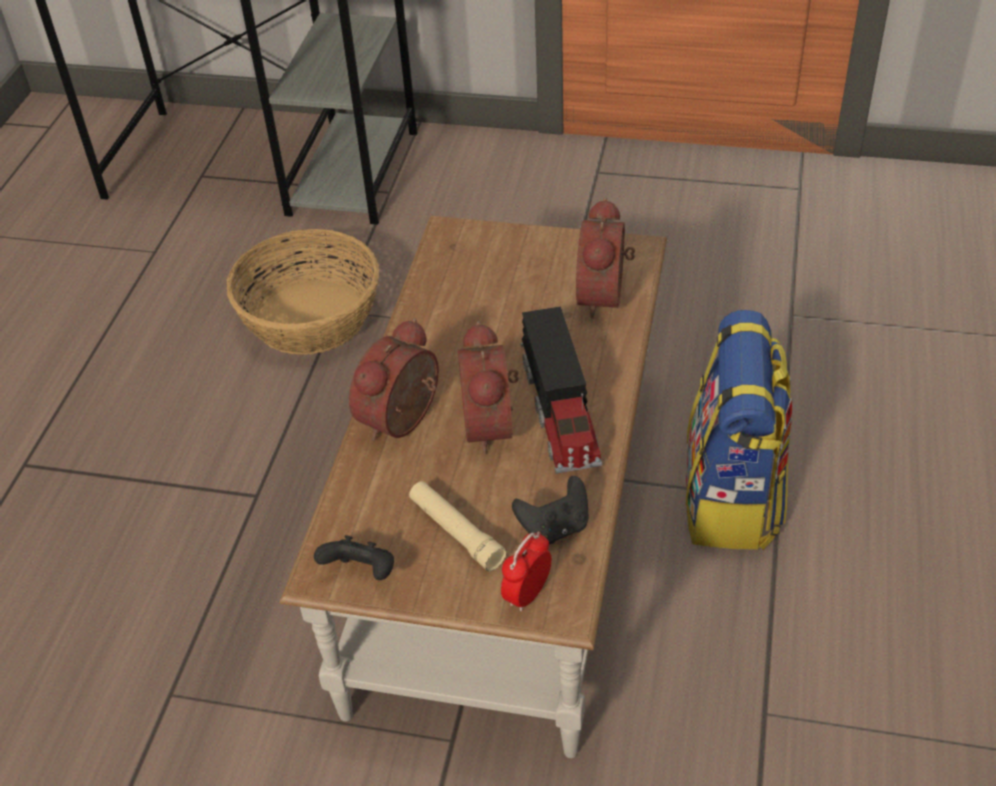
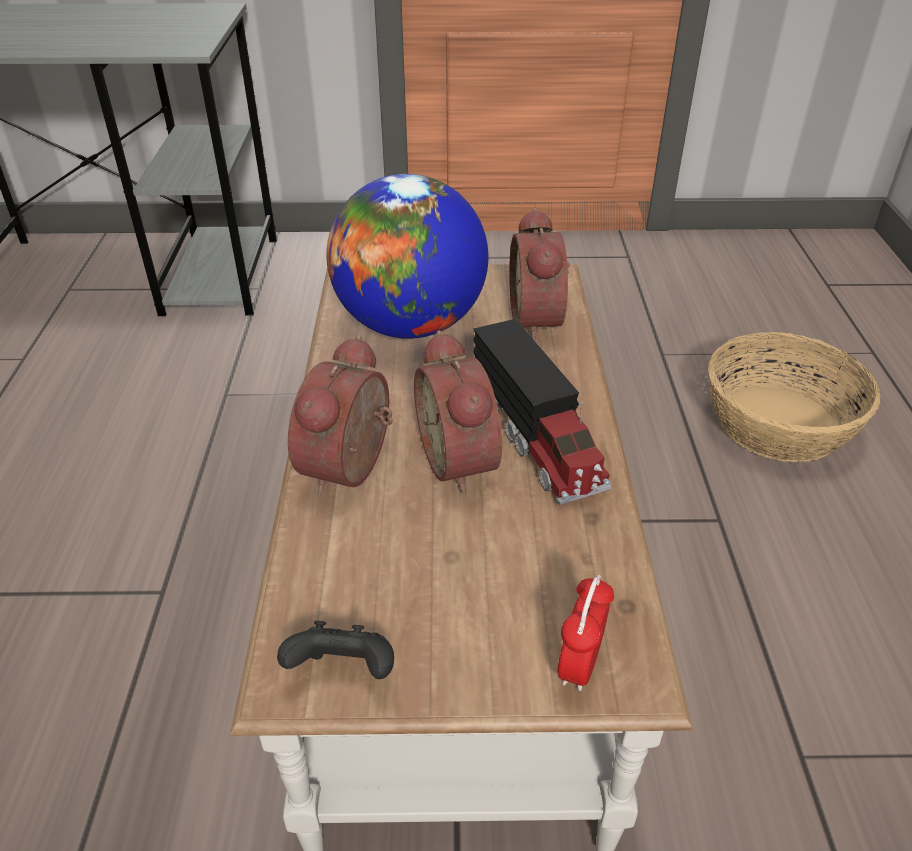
camera: 15 degrees left, 5 degrees down
basket [227,229,379,355] -> basket moved to [708,332,881,462]
beige flashlight [409,481,507,571] -> none
black game controller [512,476,588,544] -> none
backpack [686,310,792,550] -> none
none -> globe [327,174,488,339]

